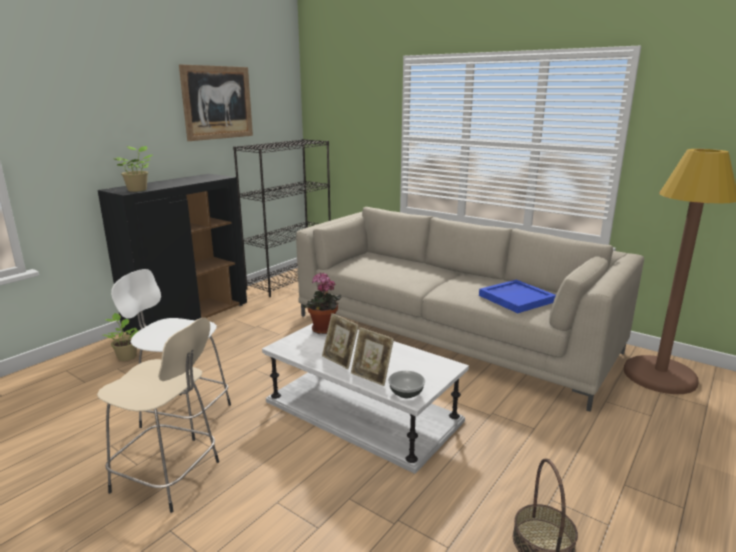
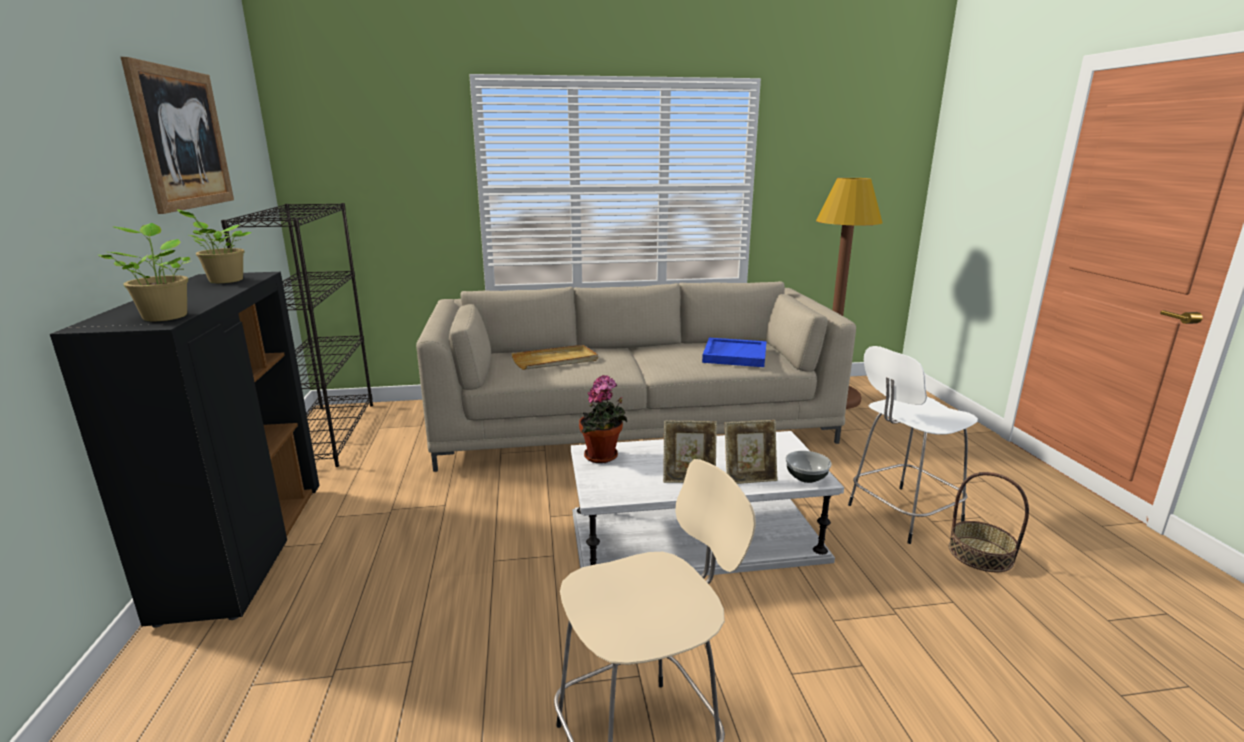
camera: 45 degrees left, 0 degrees up
potted plant [103,313,140,361] -> potted plant moved to [177,209,252,283]
white stool [111,269,231,441] -> white stool moved to [848,346,978,544]
none -> beige tray [511,345,598,370]

